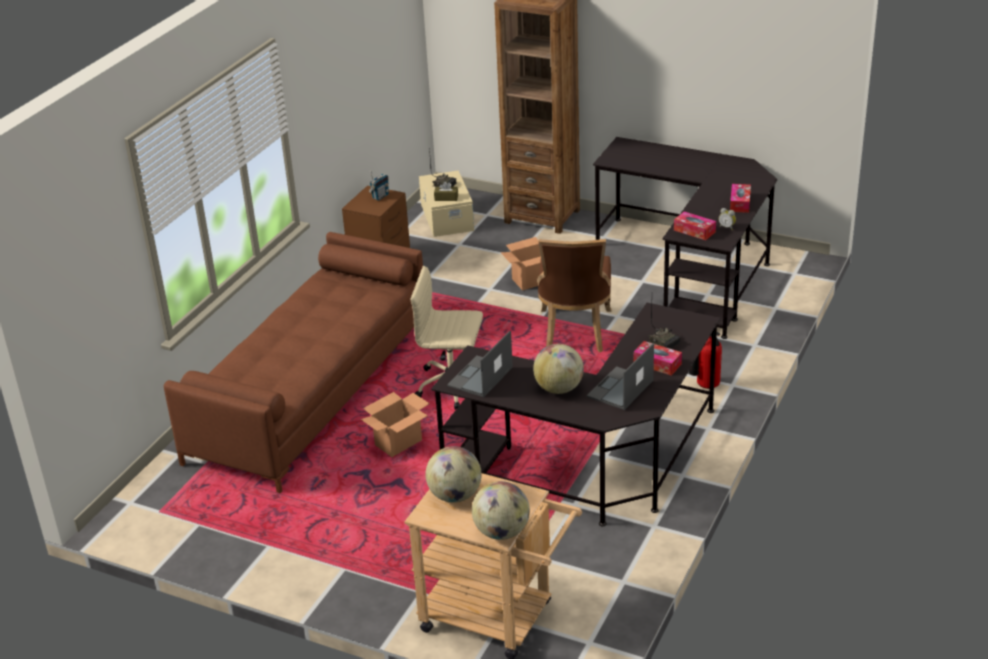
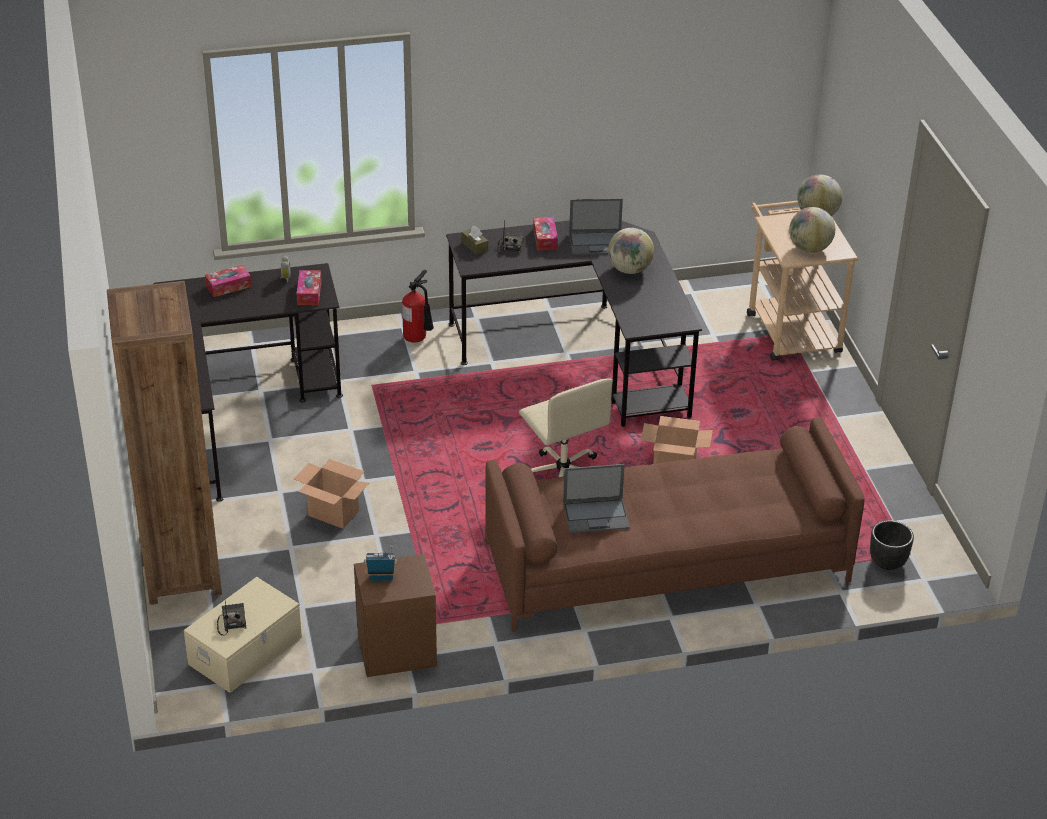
camera: 130 degrees left, 5 degrees up
brown tissue box [434,181,458,201] -> brown tissue box moved to [462,226,488,255]
laptop [447,331,513,397] -> laptop moved to [563,464,630,533]
brown chair [537,239,612,352] -> none
none -> black planter [870,520,914,570]

